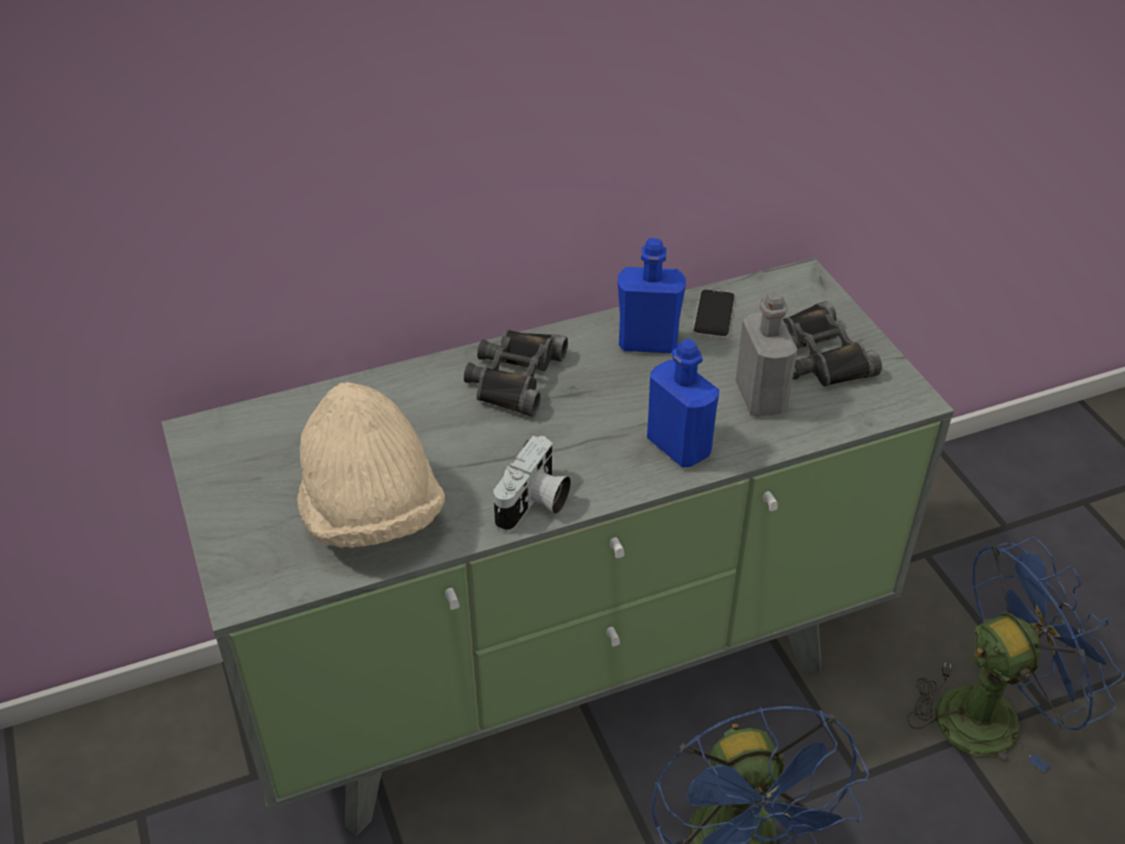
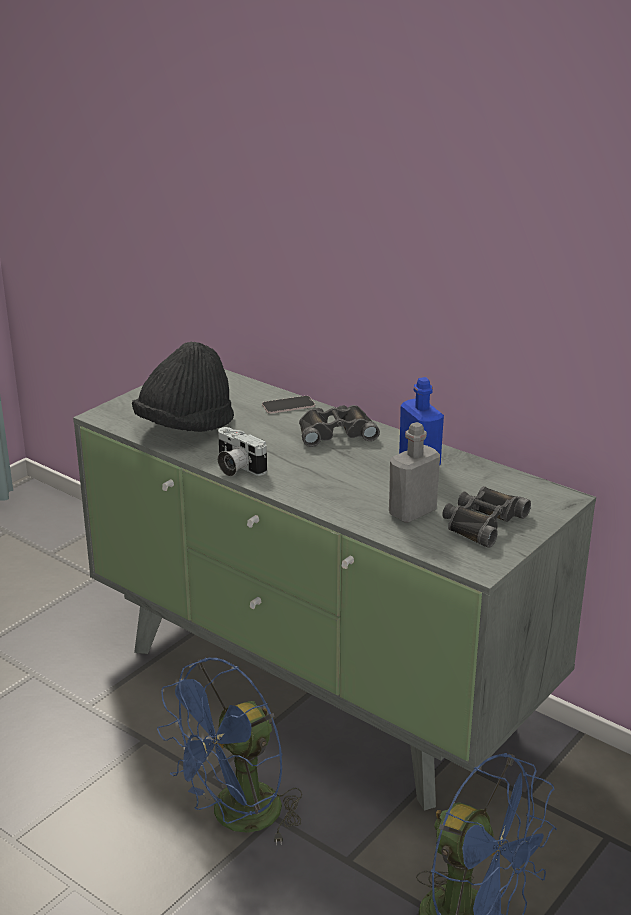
camera: 60 degrees right, 15 degrees down
beige hat [297,382,445,548] -> black hat [132,342,234,432]
camera [493,436,571,532] -> camera turned 45 degrees clockwise [218,427,267,476]
blue bottle [647,339,719,467] -> none
phone [693,289,735,339] -> phone moved to [262,396,315,414]

